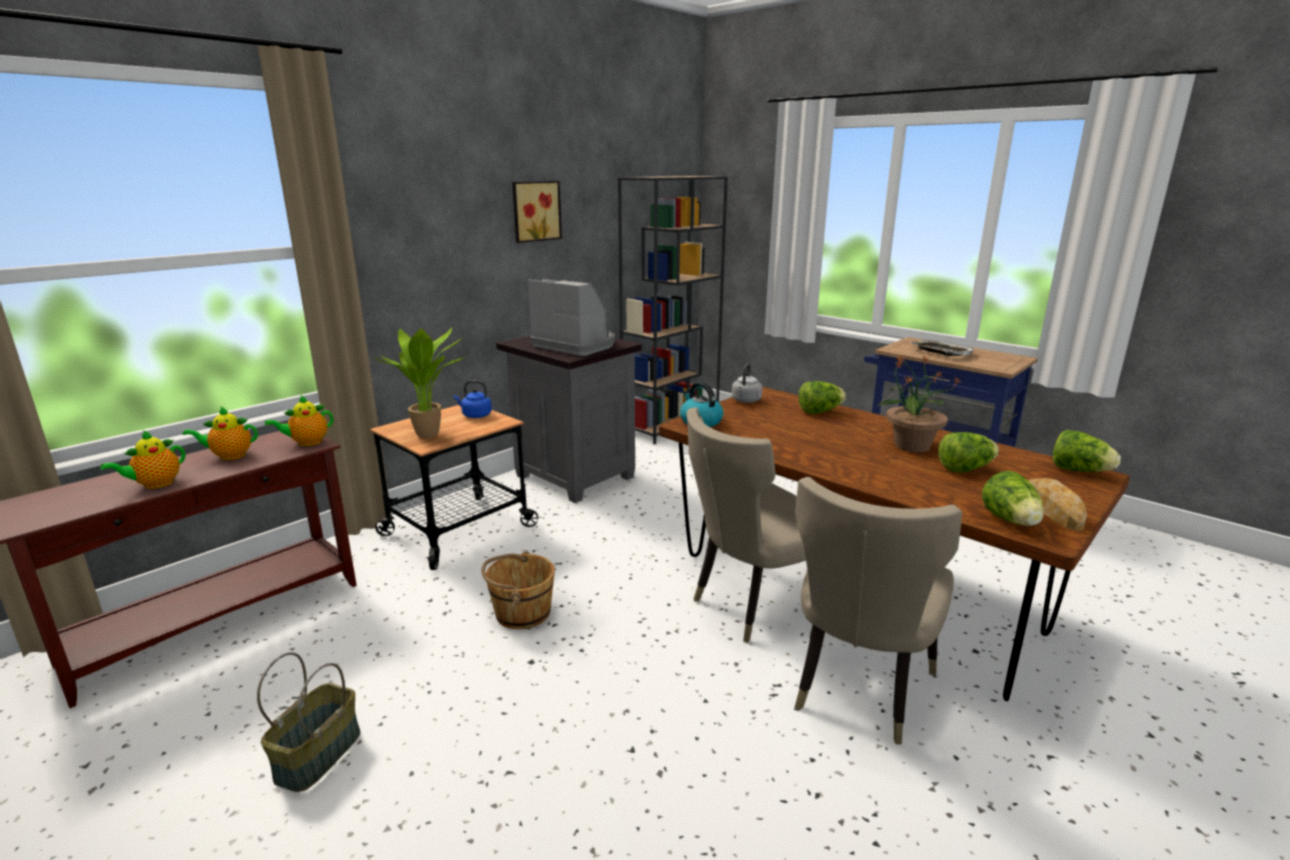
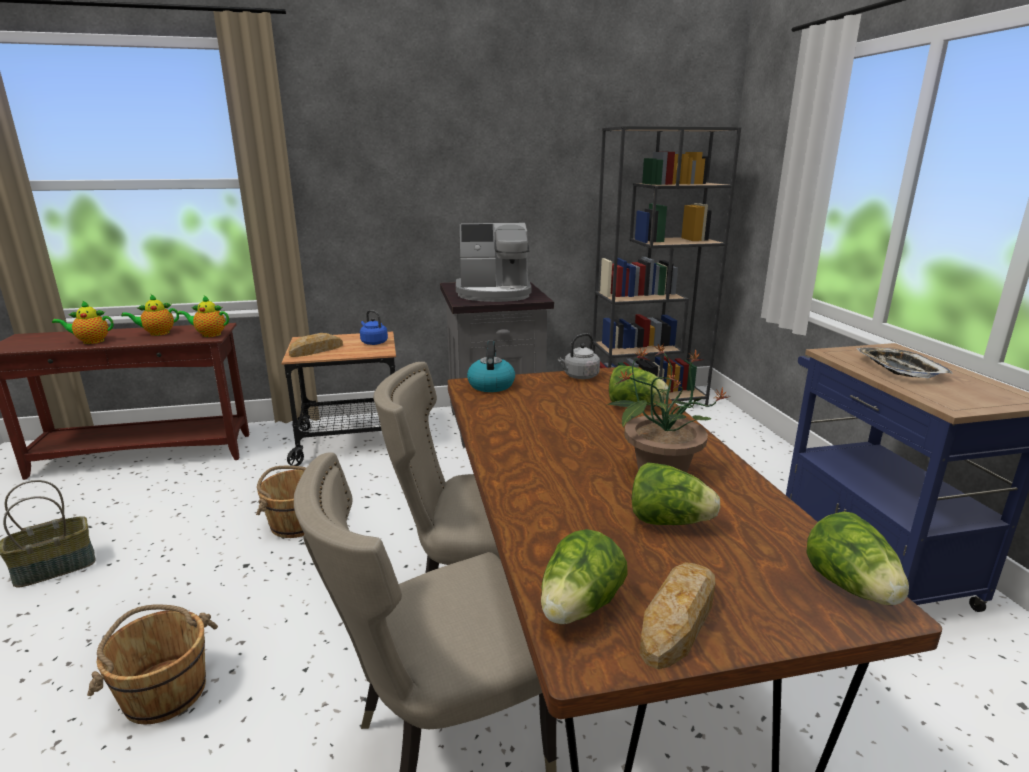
camera: 35 degrees right, 0 degrees up
teapot [183,406,258,460] -> teapot turned 45 degrees counterclockwise [121,294,179,336]
potted plant [374,328,464,438] -> bread [289,333,343,357]
picture [512,181,562,243] -> none
coffee machine [528,279,615,356] -> coffee machine turned 105 degrees clockwise [456,223,531,302]
none -> brown bucket [87,604,218,725]

